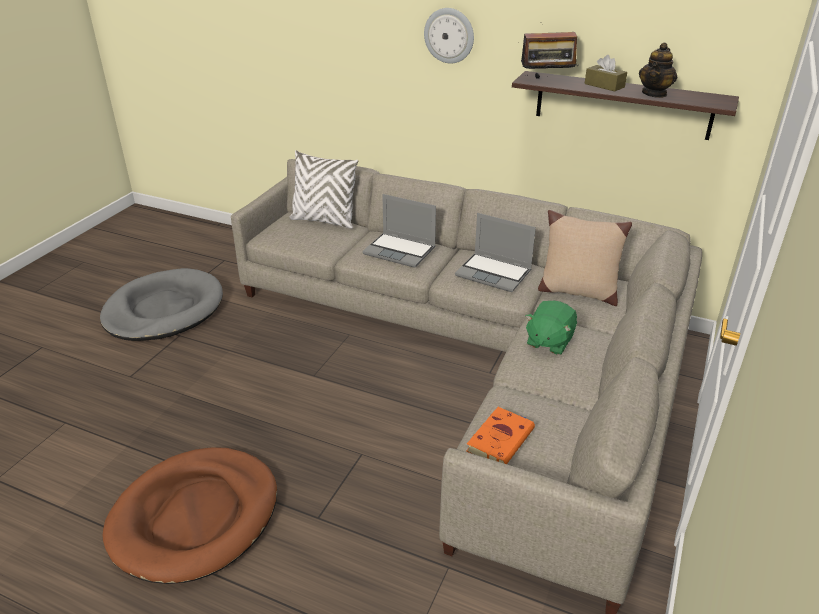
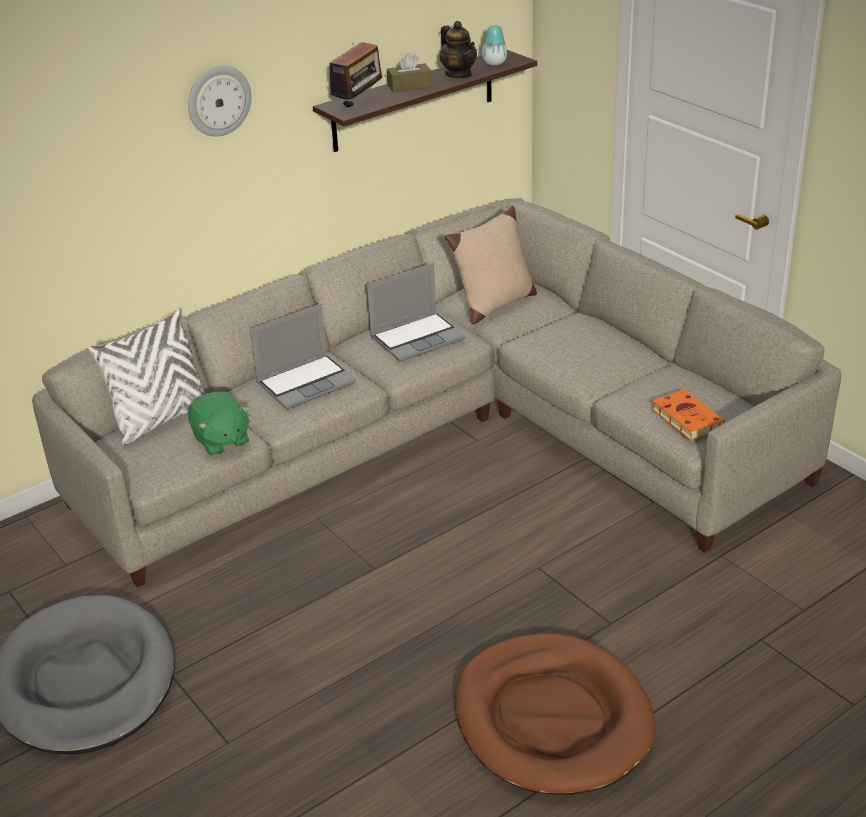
camera: 60 degrees left, 0 degrees up
green plush toy [525,301,577,355] -> green plush toy moved to [188,392,250,456]
none -> vase [482,25,507,65]

